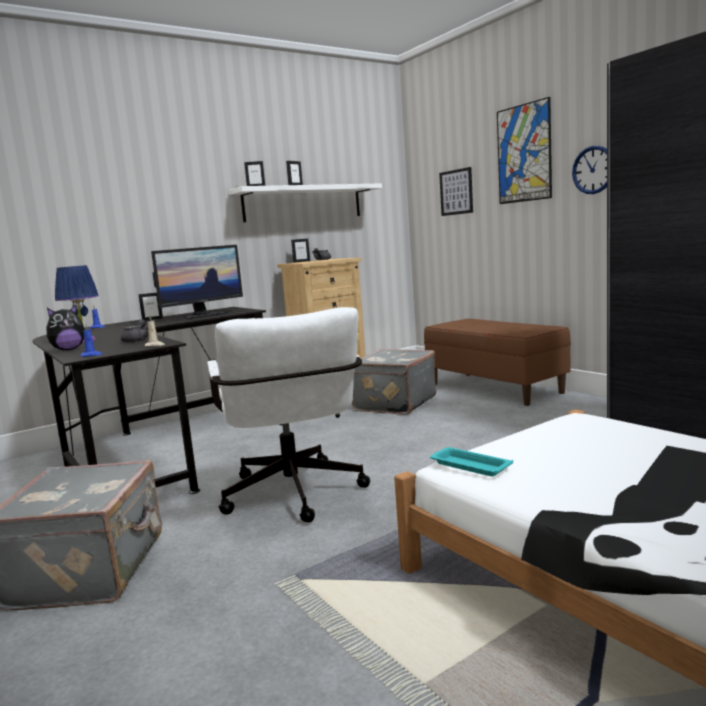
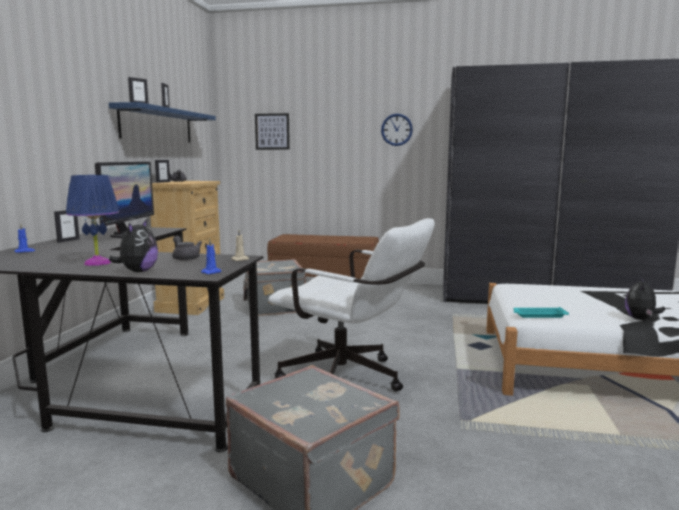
camera: 45 degrees left, 0 degrees up
white shelf [229,183,382,222] -> blue shelf [109,102,216,142]
picture [497,97,552,204] -> none
none -> plush toy [625,277,665,320]

